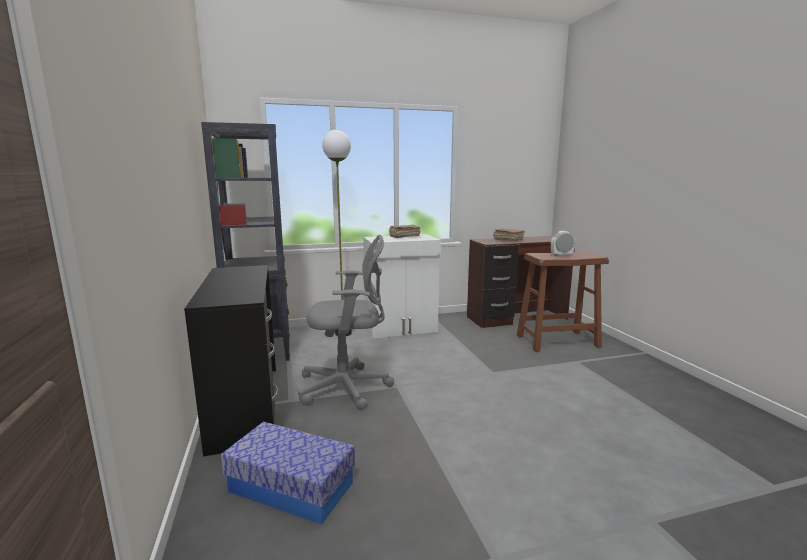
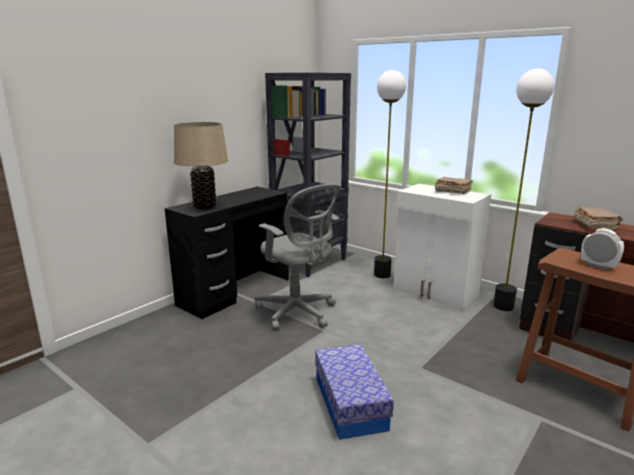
camera: 55 degrees right, 5 degrees up
storage box [221,422,355,525] -> storage box moved to [315,344,394,440]
none -> beige table lamp [174,122,228,210]
none -> floor lamp [493,68,554,311]

